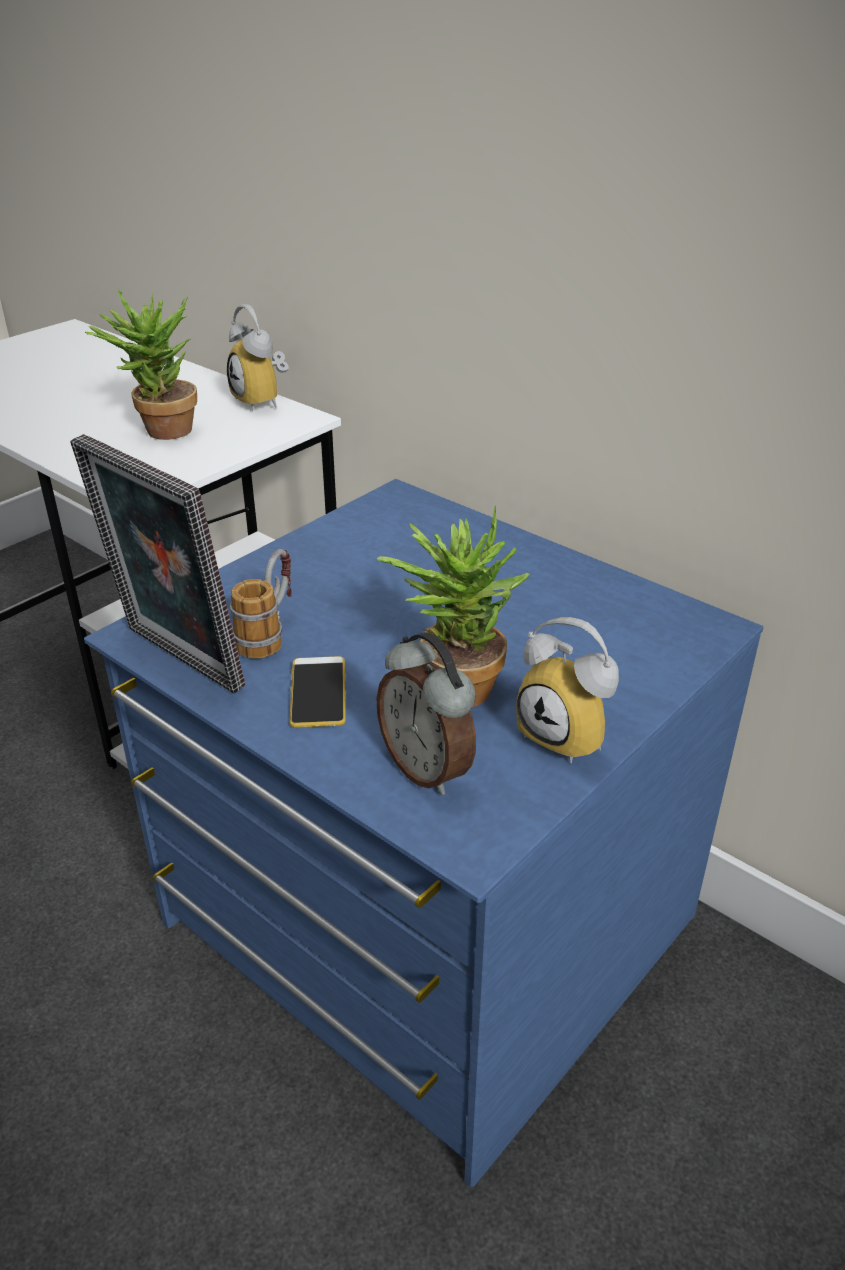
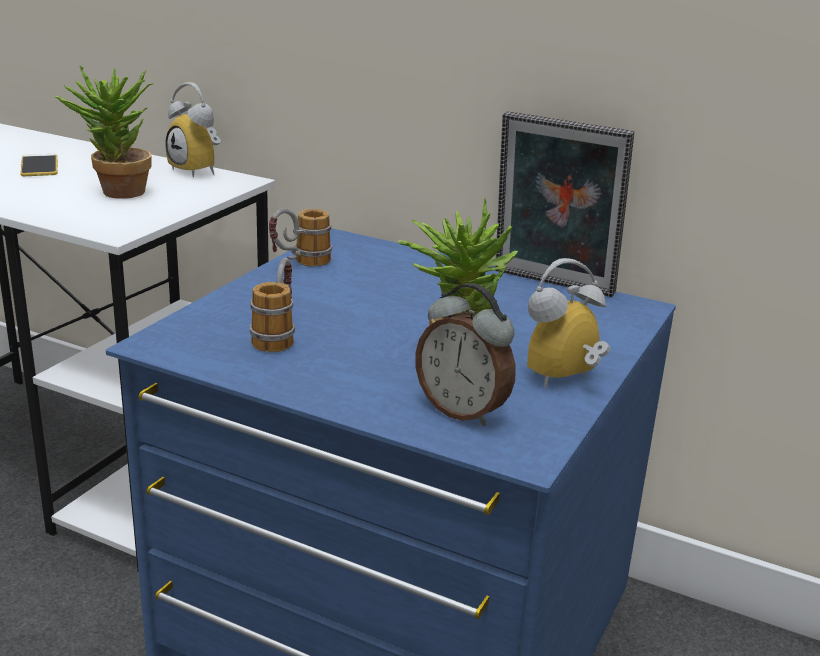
camera: 15 degrees left, 10 degrees down
picture frame [70,434,245,693] -> picture frame moved to [495,111,634,297]
phone [289,656,346,728] -> phone moved to [20,154,58,176]
alarm clock [516,617,619,763] -> alarm clock turned 120 degrees clockwise [527,258,610,389]
none -> mug [269,208,332,267]

